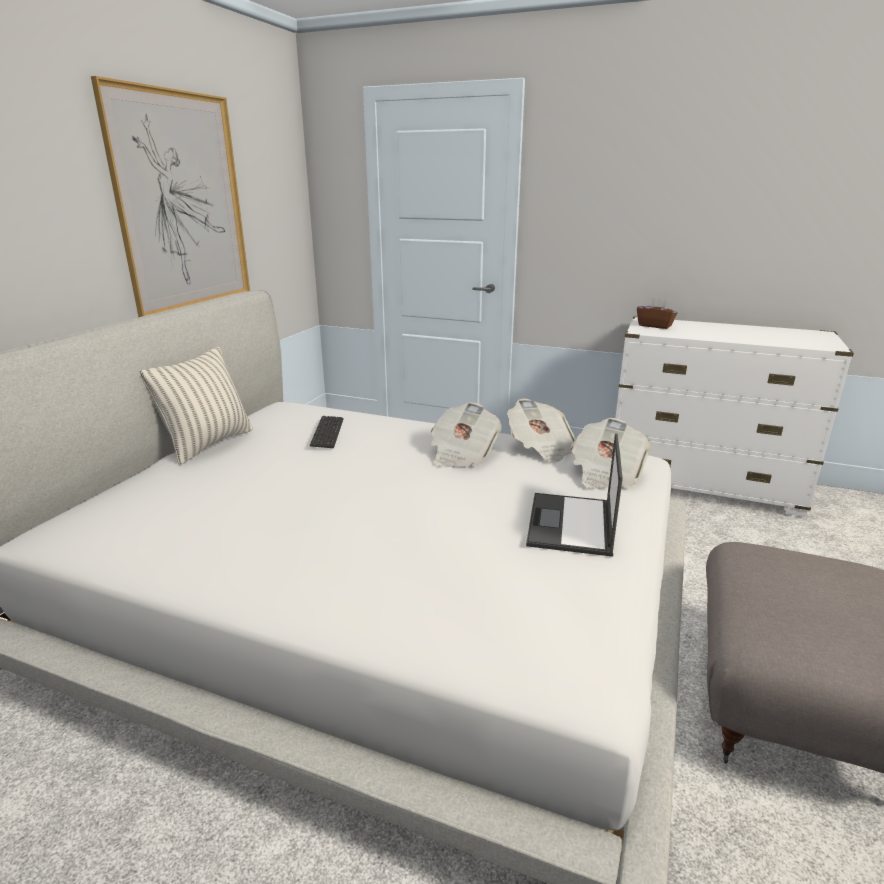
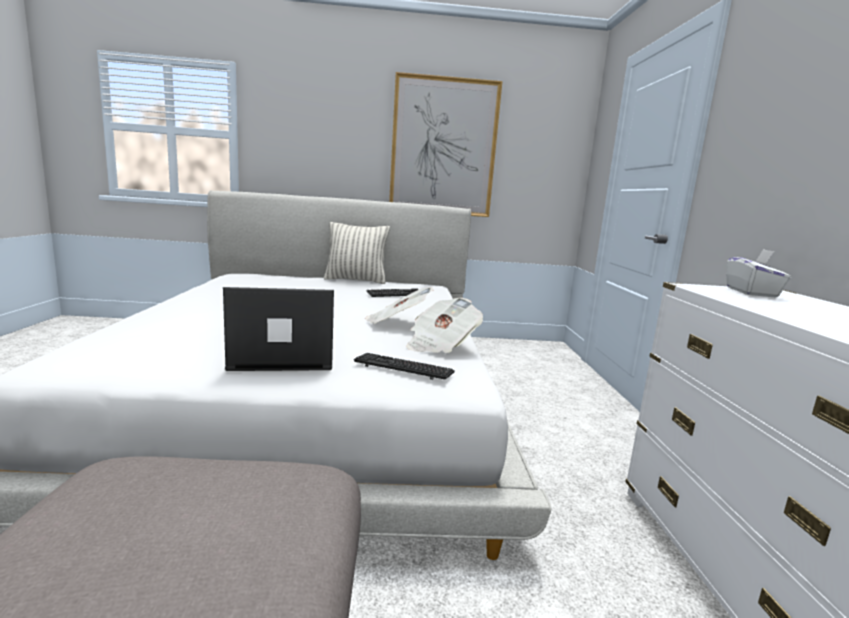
camera: 65 degrees right, 10 degrees down
newspaper [571,418,651,489] -> keyboard [354,353,455,380]
brown tissue box [637,297,677,329] -> white tissue box [726,249,791,298]

